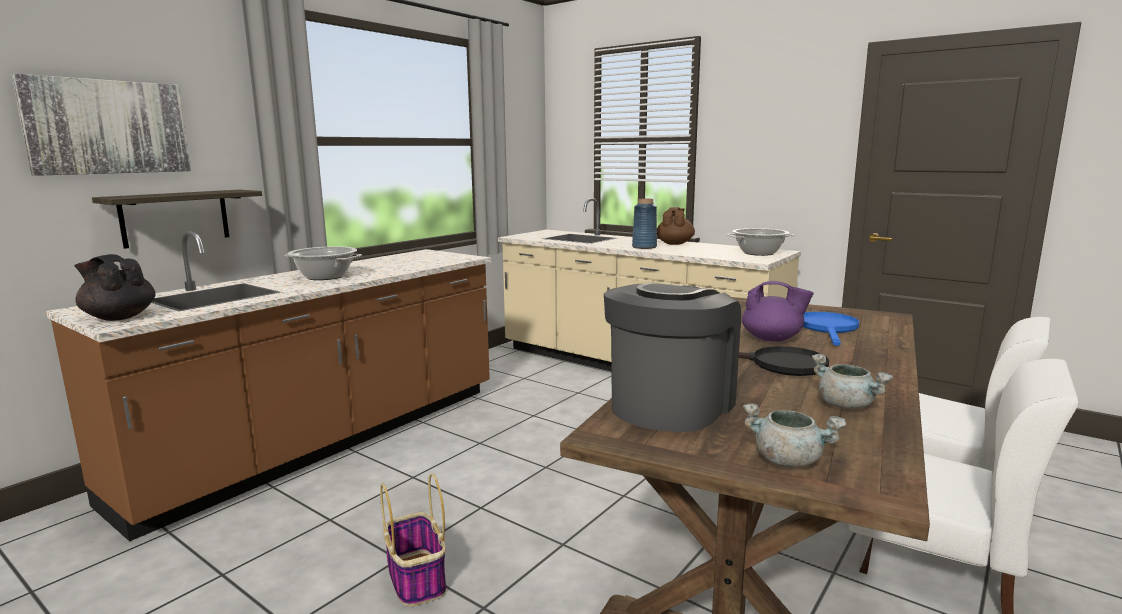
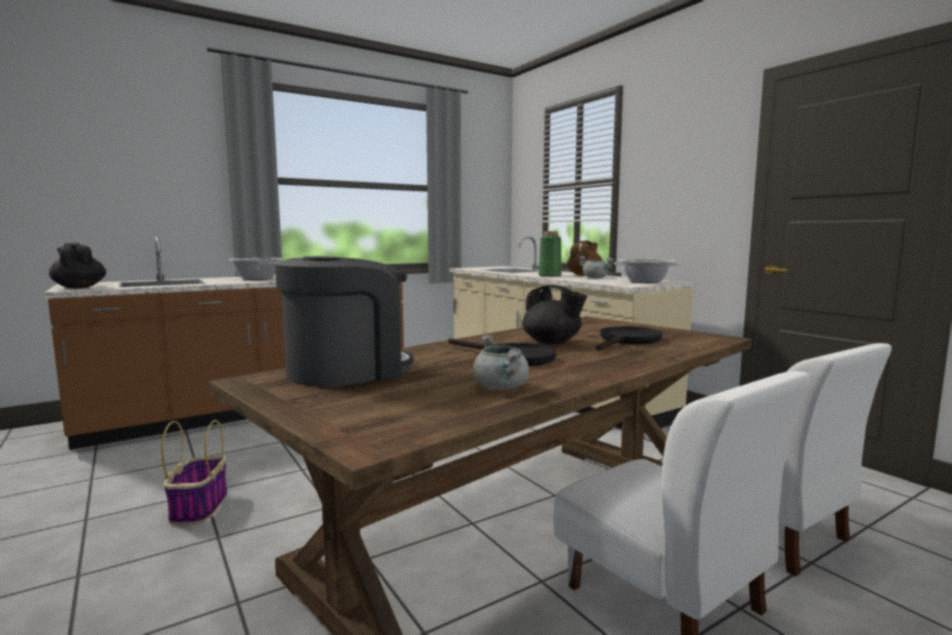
camera: 20 degrees right, 5 degrees down
picture [11,74,191,176] -> none
shelf [92,190,262,249] -> none
blue vase [632,198,657,249] -> green vase [539,231,562,277]
purple teapot [742,281,814,342] -> black teapot [522,285,587,345]
grey cooking pot [743,403,847,467] -> grey cooking pot moved to [579,256,614,278]
blue frying pan [803,312,859,346] -> black frying pan [595,326,663,350]

